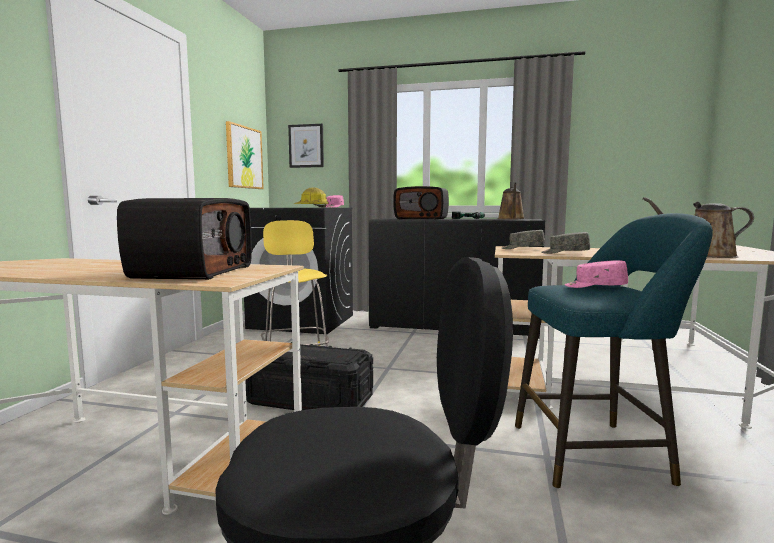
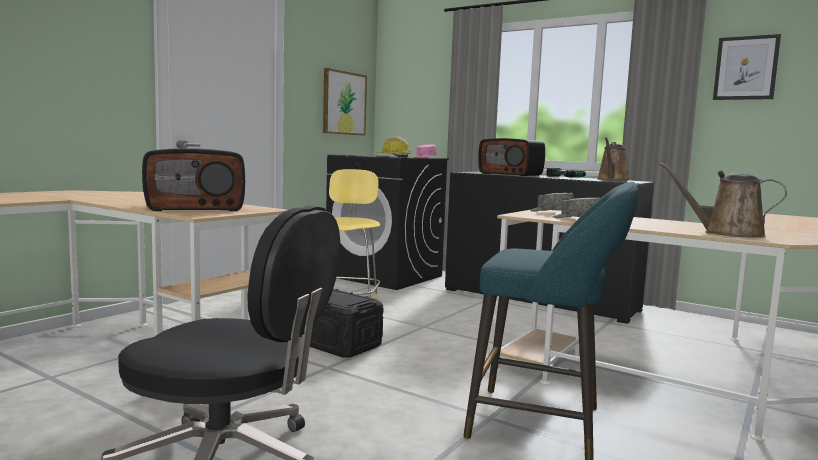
camera: 20 degrees right, 0 degrees up
radio [117,198,252,280] -> radio turned 45 degrees clockwise [142,148,245,211]
picture [288,124,324,168] -> picture moved to [713,34,781,100]
pink cap [565,260,628,288] -> none

